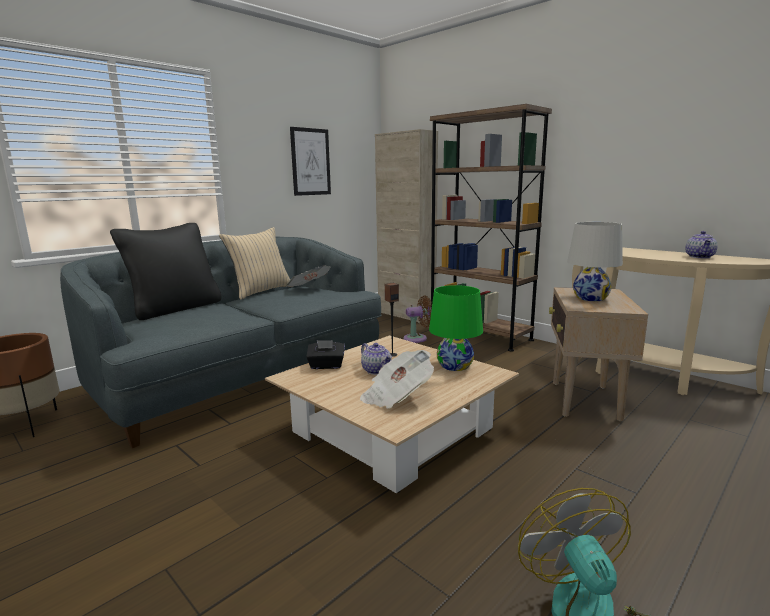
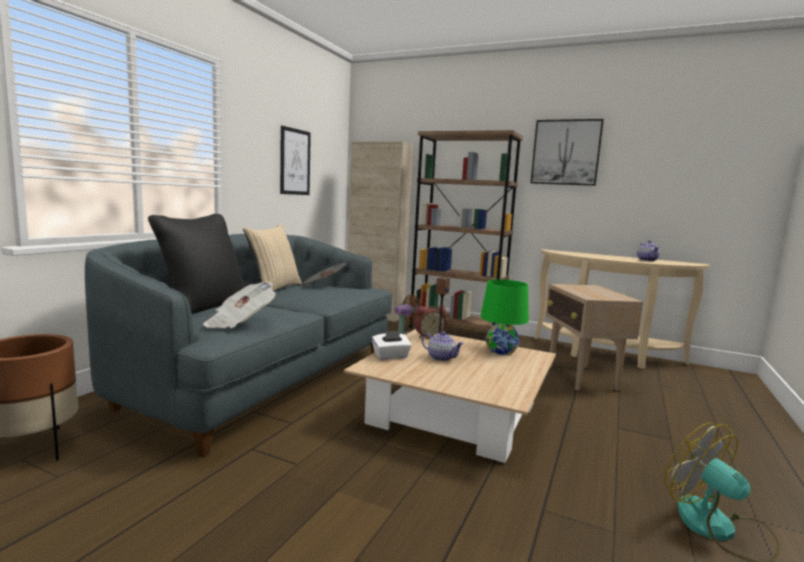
camera: 20 degrees left, 5 degrees down
black tissue box [306,340,345,369] -> white tissue box [372,331,412,360]
newspaper [360,350,434,409] -> newspaper moved to [203,282,276,328]
white table lamp [567,222,623,301] -> none
none -> alarm clock [414,306,446,339]
none -> picture [531,119,604,186]

